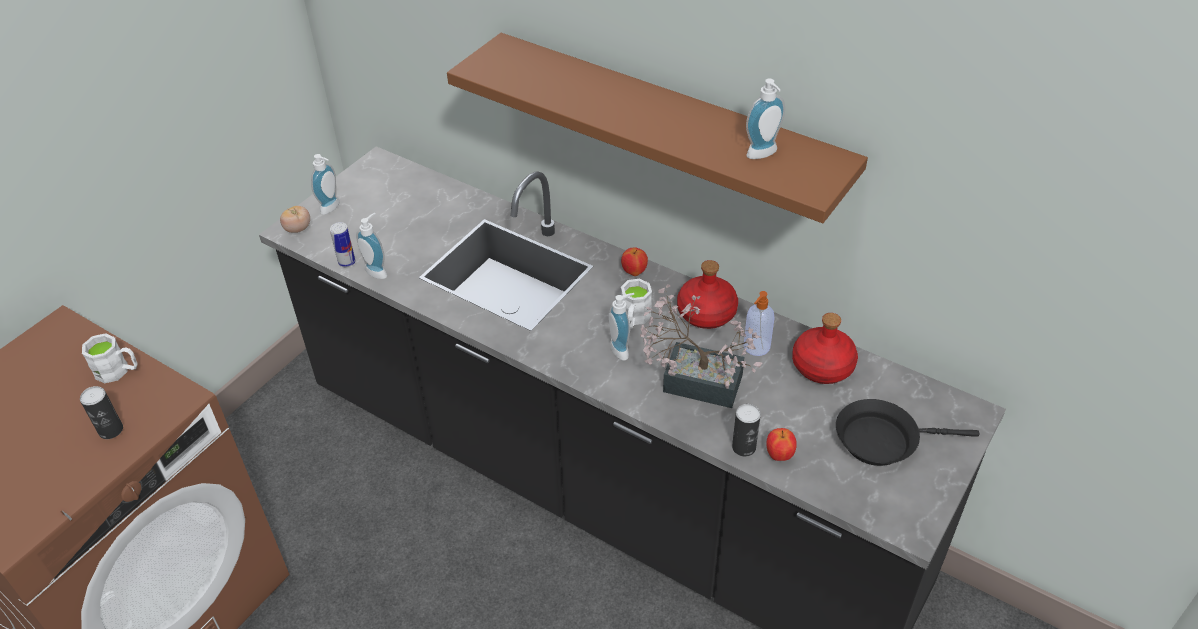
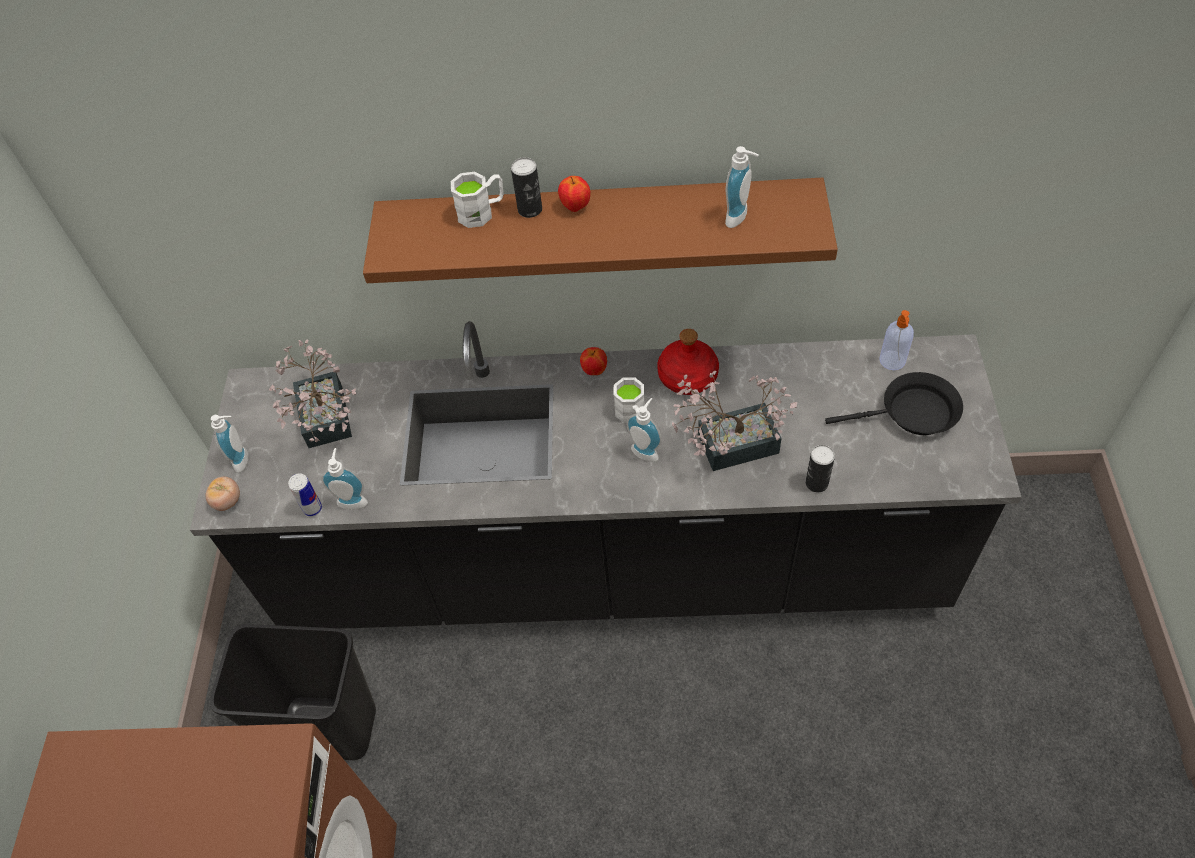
camera: 30 degrees left, 10 degrees up
can [80,386,123,439] -> can moved to [511,157,542,218]
white mug [82,333,138,384] -> white mug moved to [451,172,504,228]
soap dispenser [744,291,774,356] -> soap dispenser moved to [879,310,914,370]
apple [767,428,797,461] -> apple moved to [558,176,590,212]
red bottle [792,313,858,384] -> none
black frying pan [836,399,979,466] -> black frying pan turned 150 degrees counterclockwise [825,372,963,435]
none -> black trash can [210,624,376,760]
none -> potted plant [269,339,356,448]

